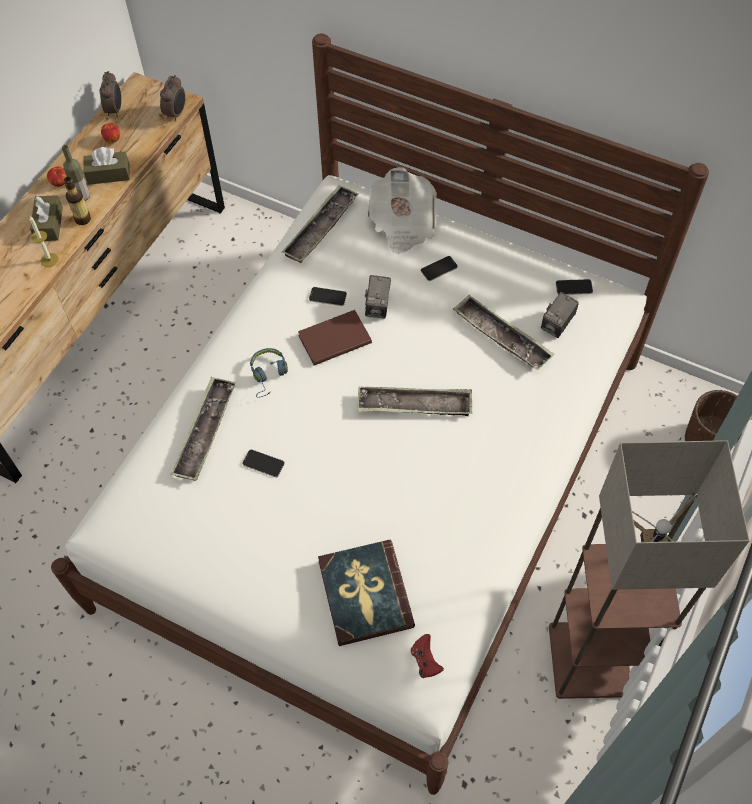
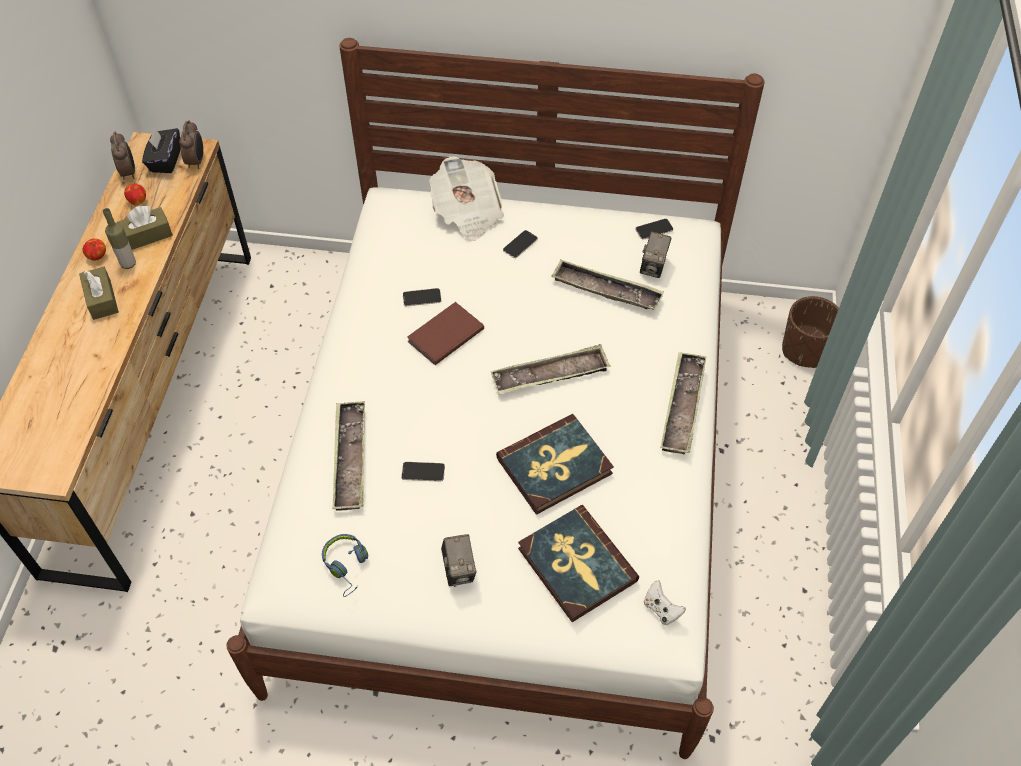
camera: 20 degrees left, 5 degrees down
candle [29,216,59,267] -> none
bottle [64,176,91,225] -> none
blue headphones [250,348,288,398] -> blue headphones moved to [322,534,368,597]
tray [282,185,359,263] -> tray moved to [660,352,707,454]
camera [365,275,391,319] -> camera moved to [441,534,476,587]
red game controller [411,634,444,678] -> white game controller [644,580,686,625]
floor lamp [549,440,750,699] -> none
none -> black tissue box [142,128,180,173]
none -> book [496,414,614,515]

